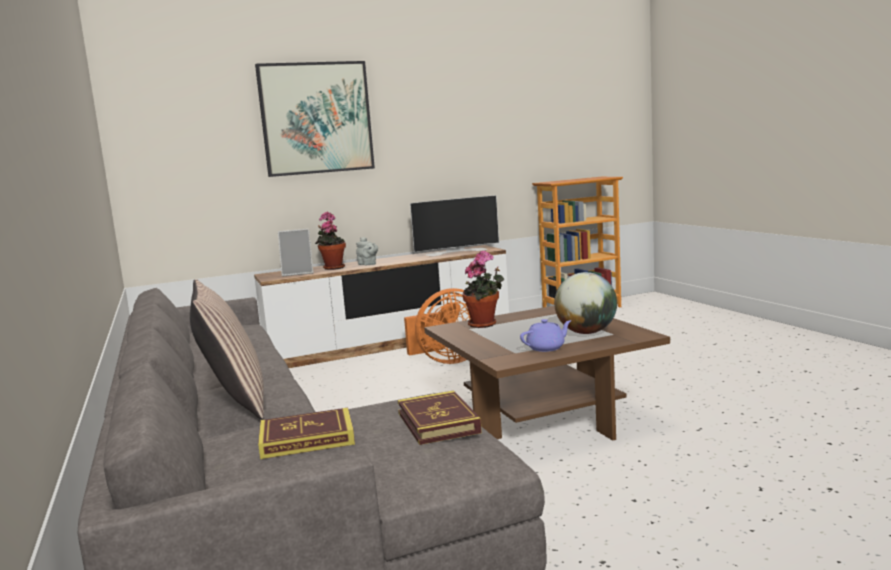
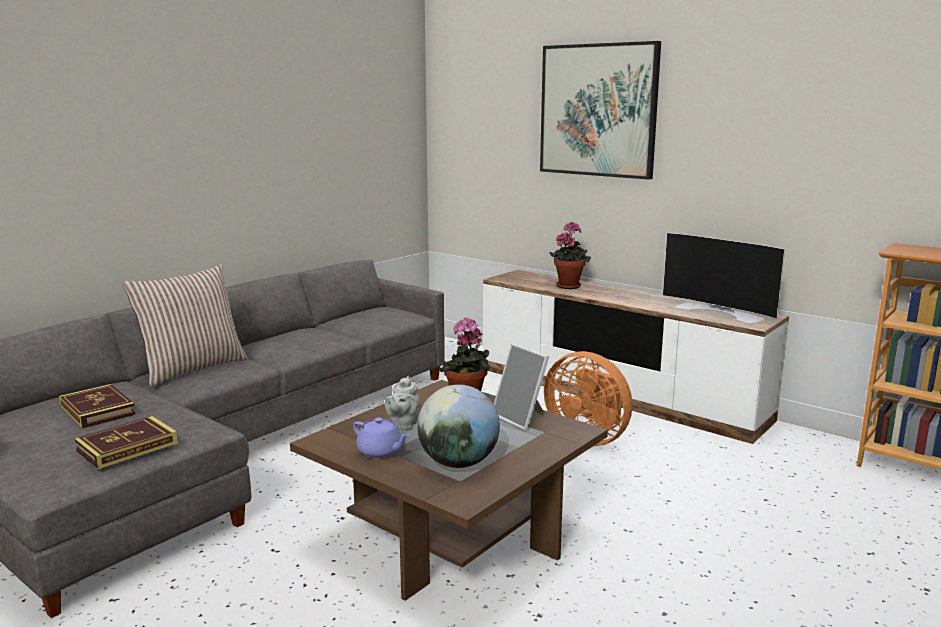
camera: 60 degrees right, 5 degrees up
picture frame [278,229,314,277] -> picture frame moved to [494,343,549,431]
grey teapot [356,237,378,265] -> grey teapot moved to [385,376,420,431]

